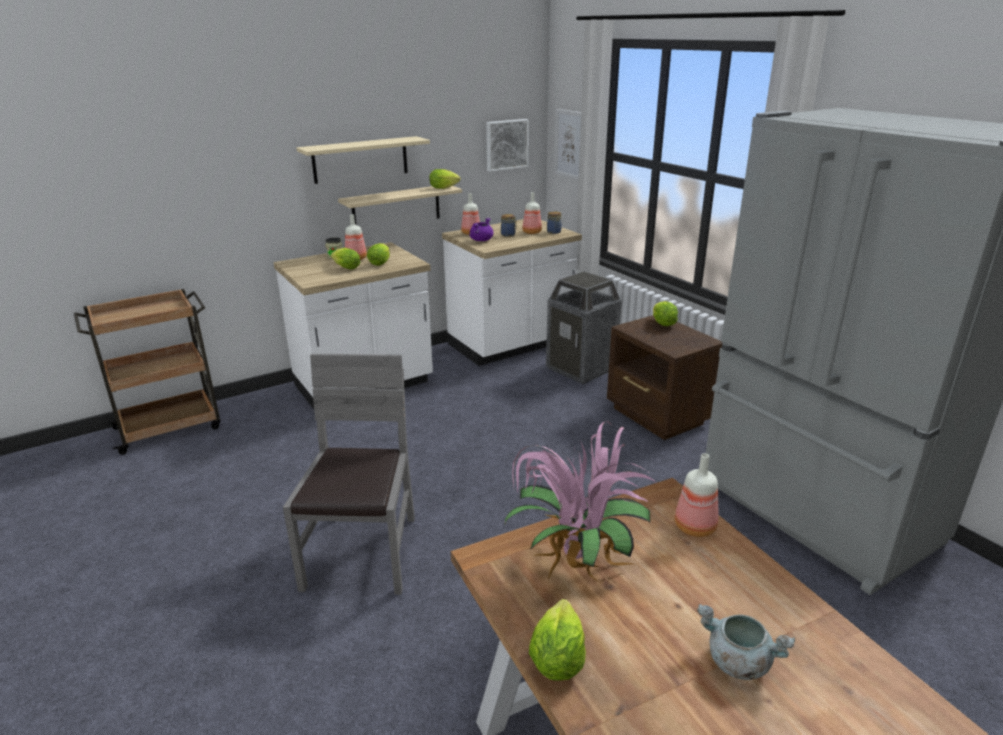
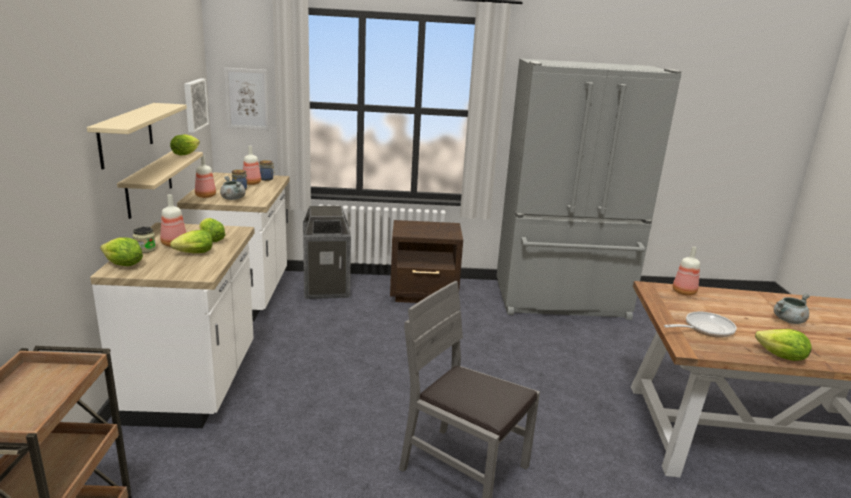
camera: 60 degrees left, 5 degrees down
purple cooking pot [469,218,493,241] -> grey cooking pot [220,176,245,200]
potted plant [504,421,655,582] -> frying pan [664,312,737,338]
lettuce [653,301,678,326] -> lettuce moved to [100,237,143,266]

